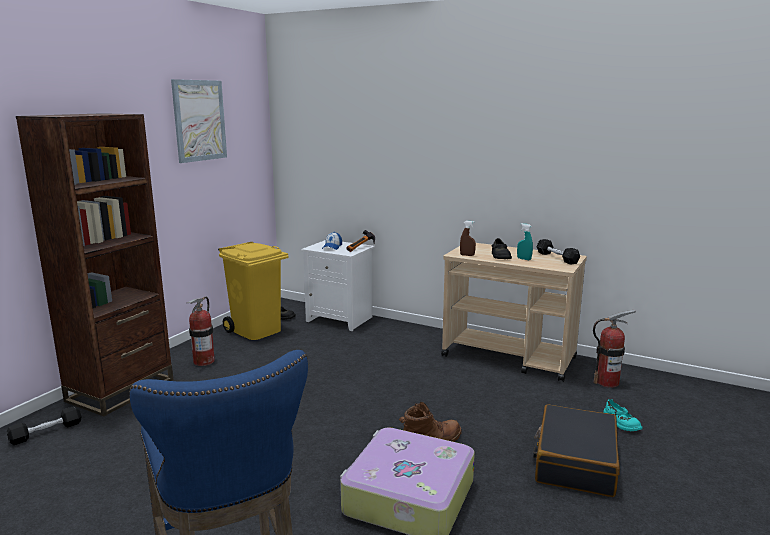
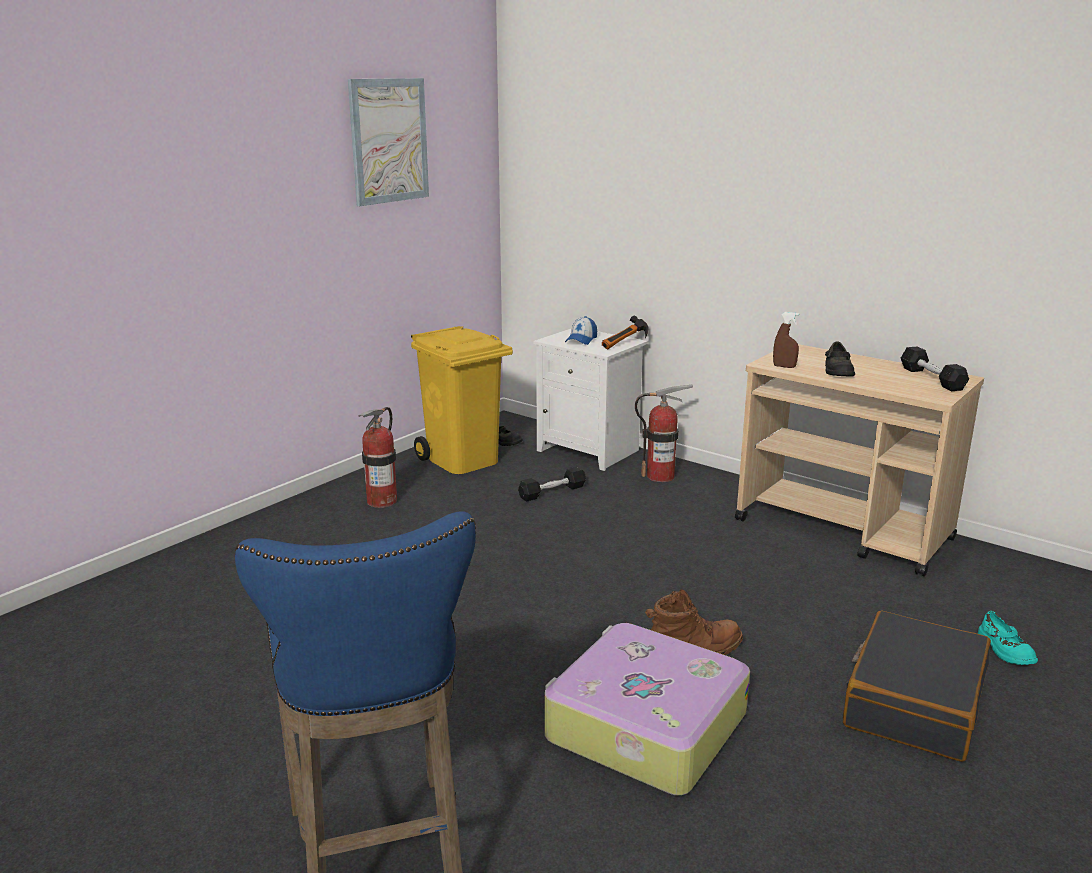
camera: 10 degrees right, 5 degrees up
black dumbbell [7,406,81,445] -> black dumbbell moved to [518,467,586,502]
brown bookcase [16,113,173,416] -> none
turquoise spray bottle [517,223,533,260] -> none
fire extinguisher [593,310,636,388] -> fire extinguisher moved to [635,385,693,482]

